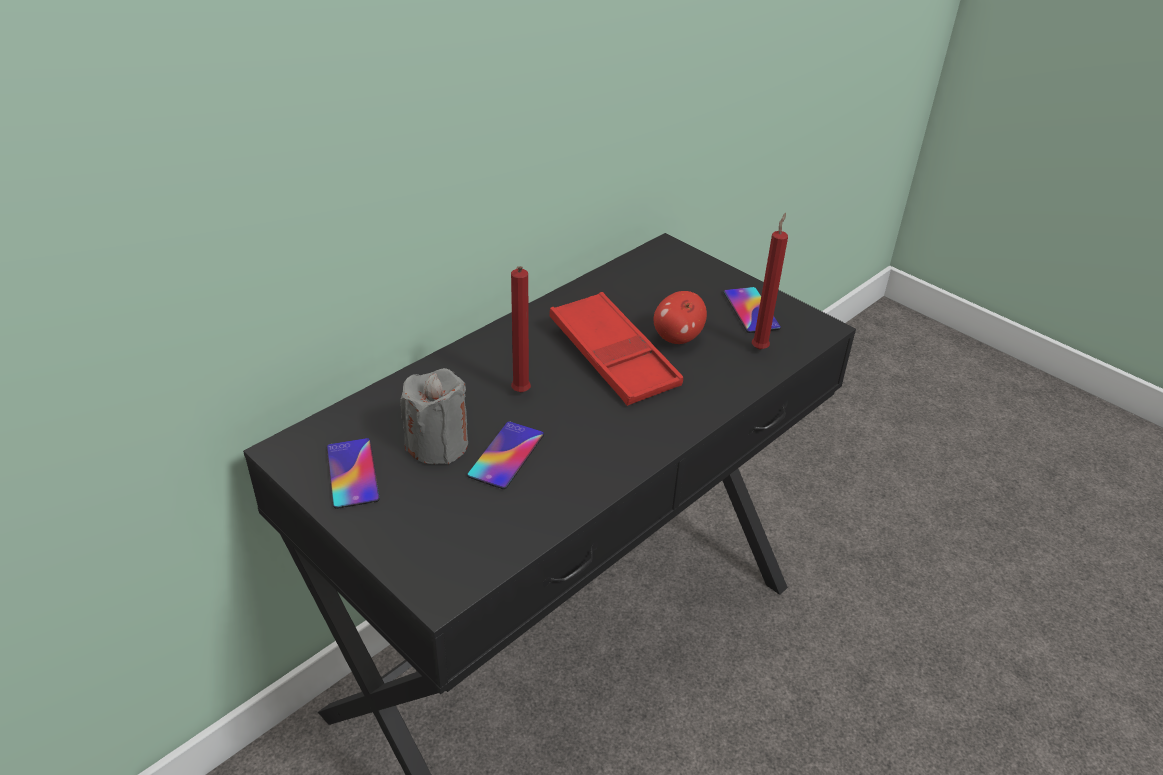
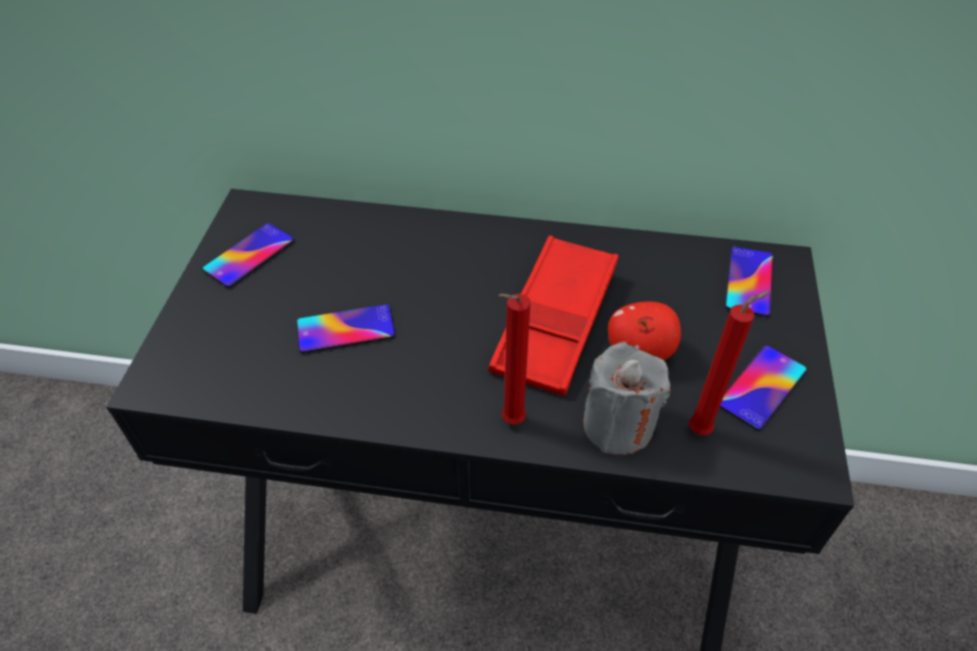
camera: 55 degrees right, 10 degrees up
grey candle [400,368,468,464] -> grey candle moved to [583,344,671,455]
red candle [511,266,531,392] -> red candle moved to [498,294,531,425]
none -> phone [725,247,774,317]

